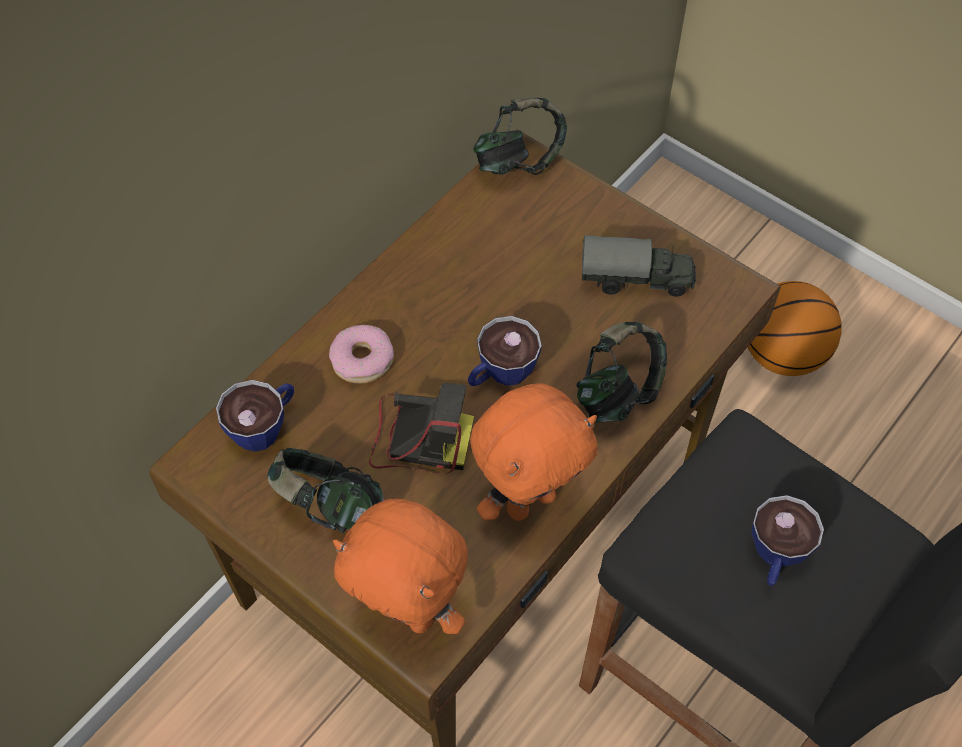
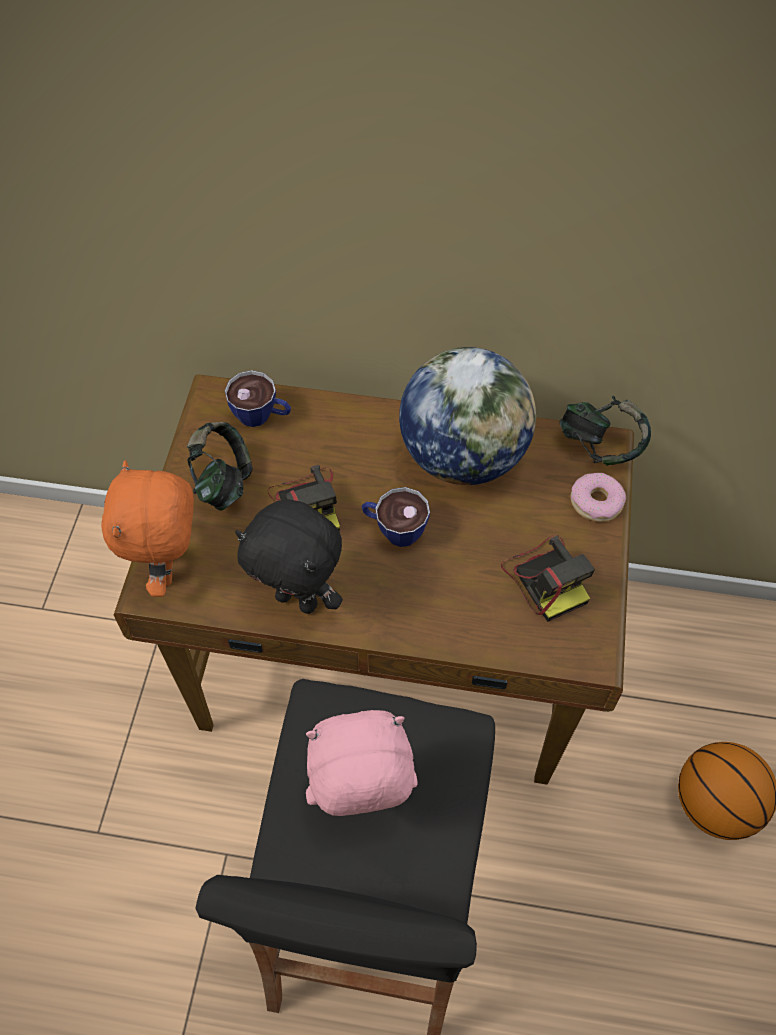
camera: 60 degrees right, 0 degrees up
donut [329,325,394,383] -> donut moved to [571,473,626,522]
orange plush toy [470,383,597,521] -> black plush toy [235,499,343,614]
headphones [576,322,667,423] -> none
toy truck [582,235,696,297] -> camera [501,535,595,622]
cup [752,495,824,586] -> pink plush toy [306,710,418,816]
none -> globe [399,347,536,485]

